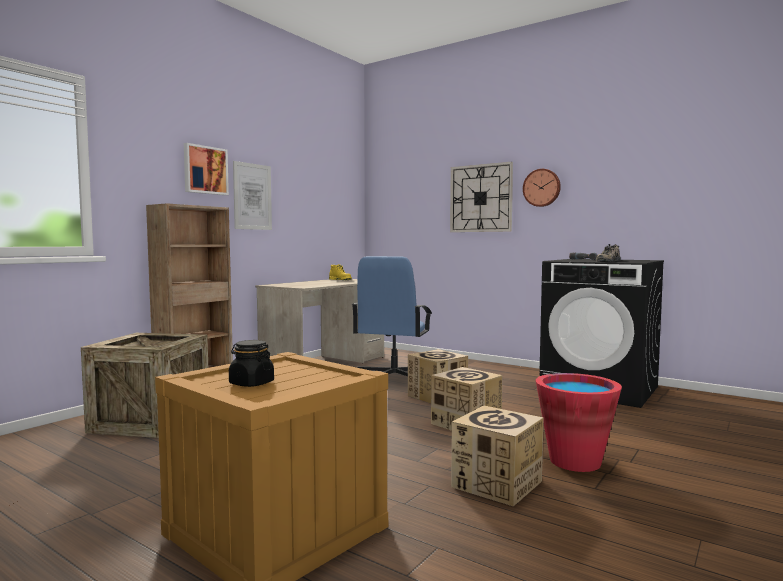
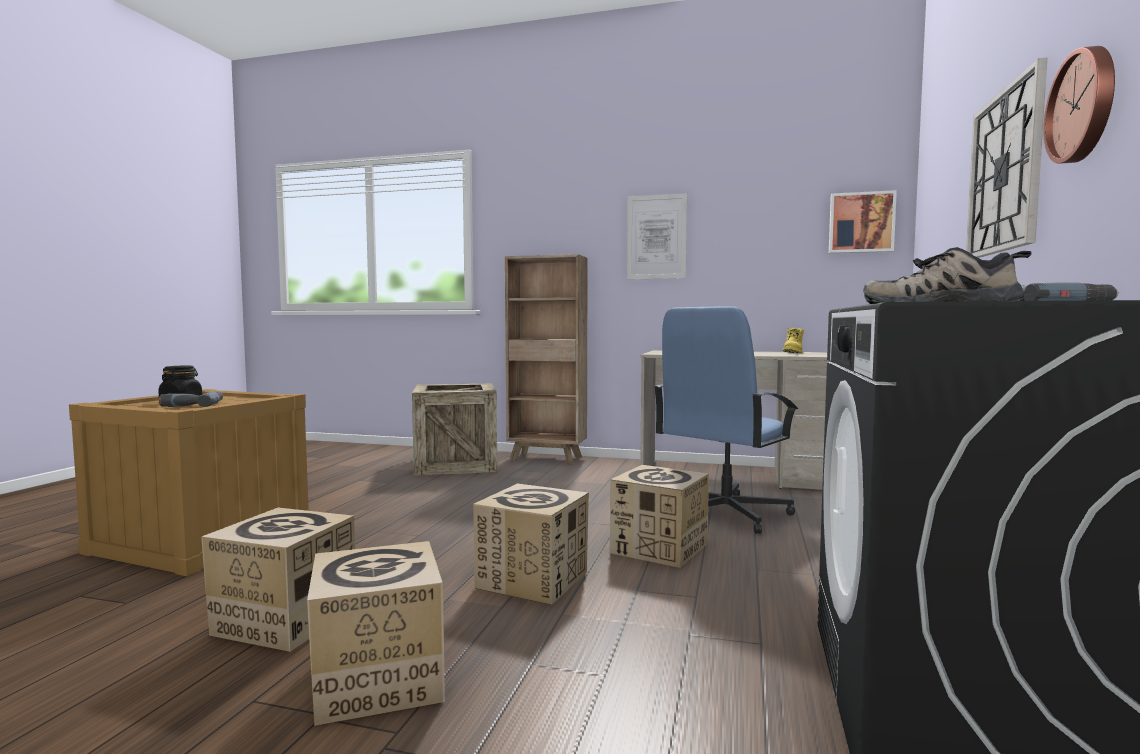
camera: 70 degrees right, 0 degrees up
picture [184,143,229,195] -> picture moved to [829,190,897,253]
blue office chair [352,256,432,376] -> blue office chair turned 45 degrees counterclockwise [653,306,798,534]
red bucket [536,373,622,472] -> cardboard box [307,541,445,726]
none -> power drill [159,391,223,407]

